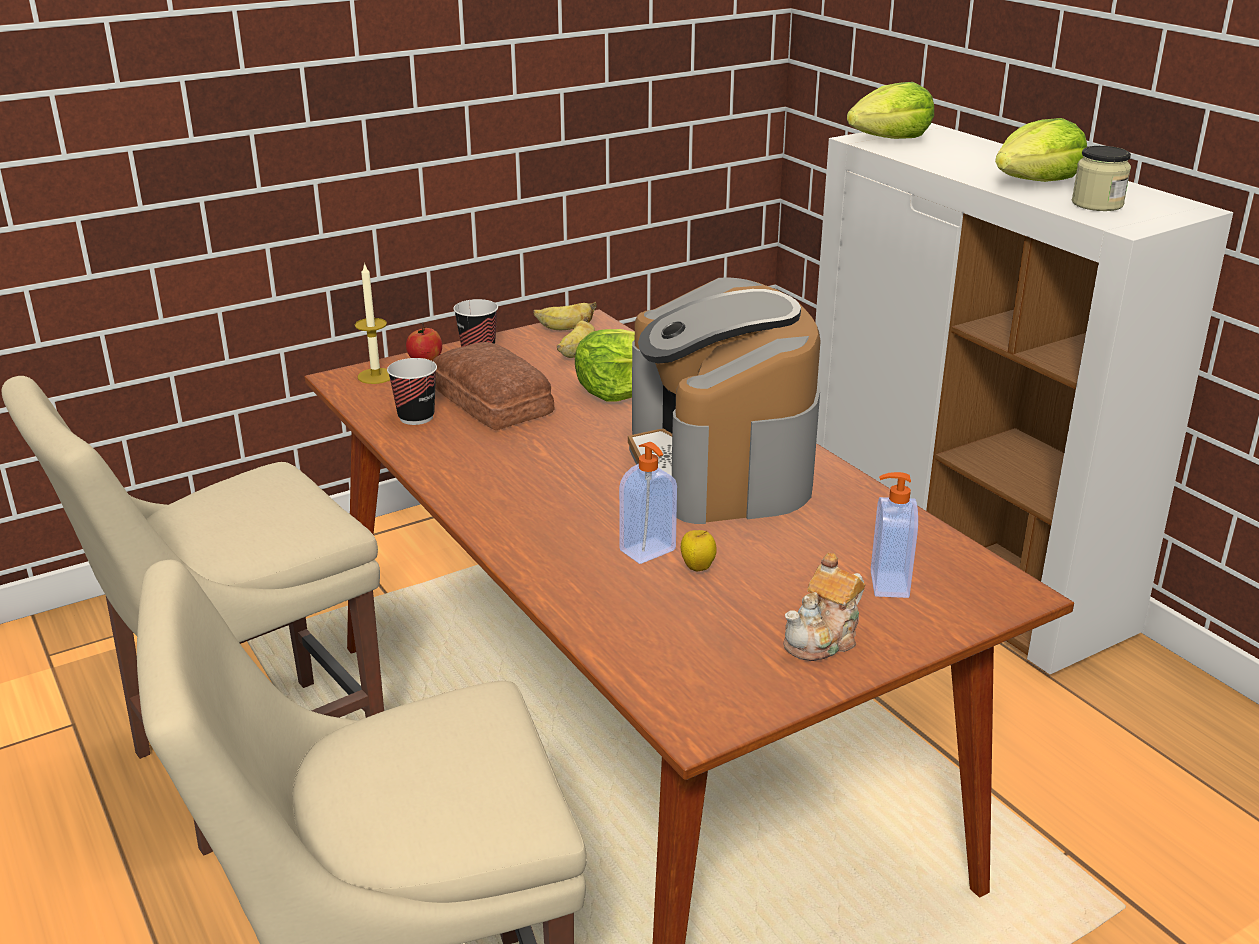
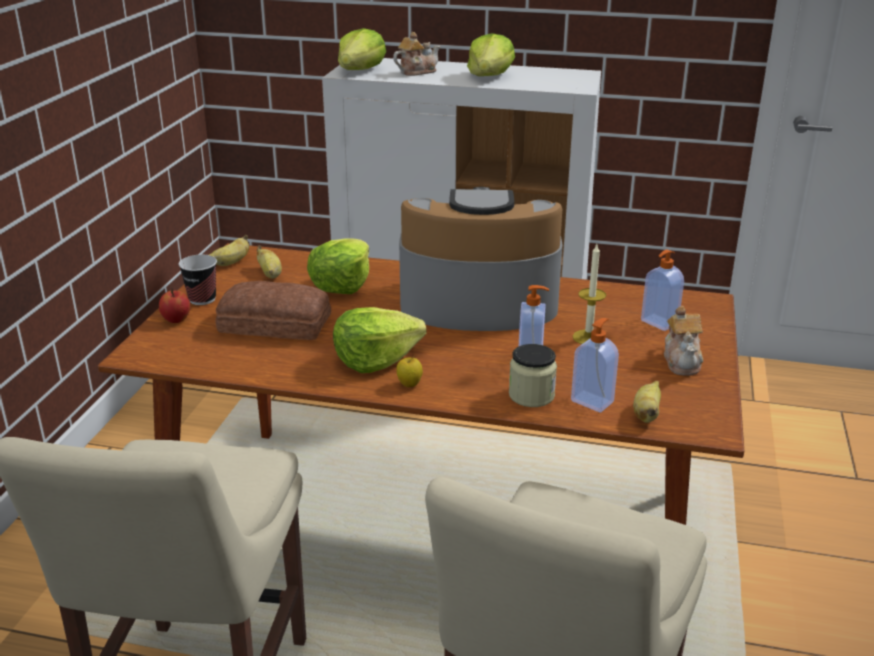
camera: 45 degrees left, 0 degrees up
candle [355,262,390,384] -> candle moved to [573,244,606,344]
cup [387,358,437,425] -> none
coffee machine [628,277,821,524] -> coffee machine turned 150 degrees clockwise [399,187,563,331]
apple [681,530,717,572] -> apple moved to [397,356,423,387]
jar [1072,146,1131,211] -> jar moved to [509,344,557,407]
none -> lettuce [333,307,426,373]
none -> teapot [393,32,440,76]
none -> soap dispenser [571,318,619,412]
none -> banana [633,381,661,423]

